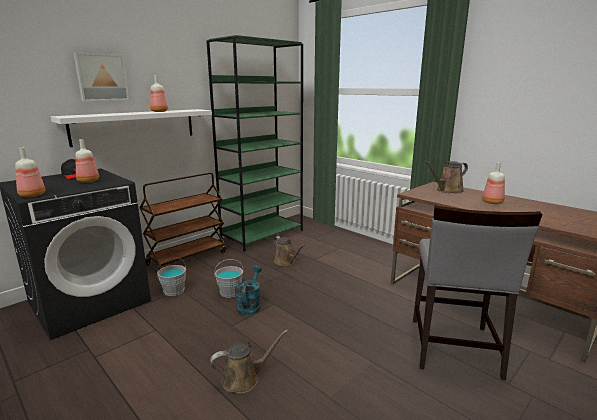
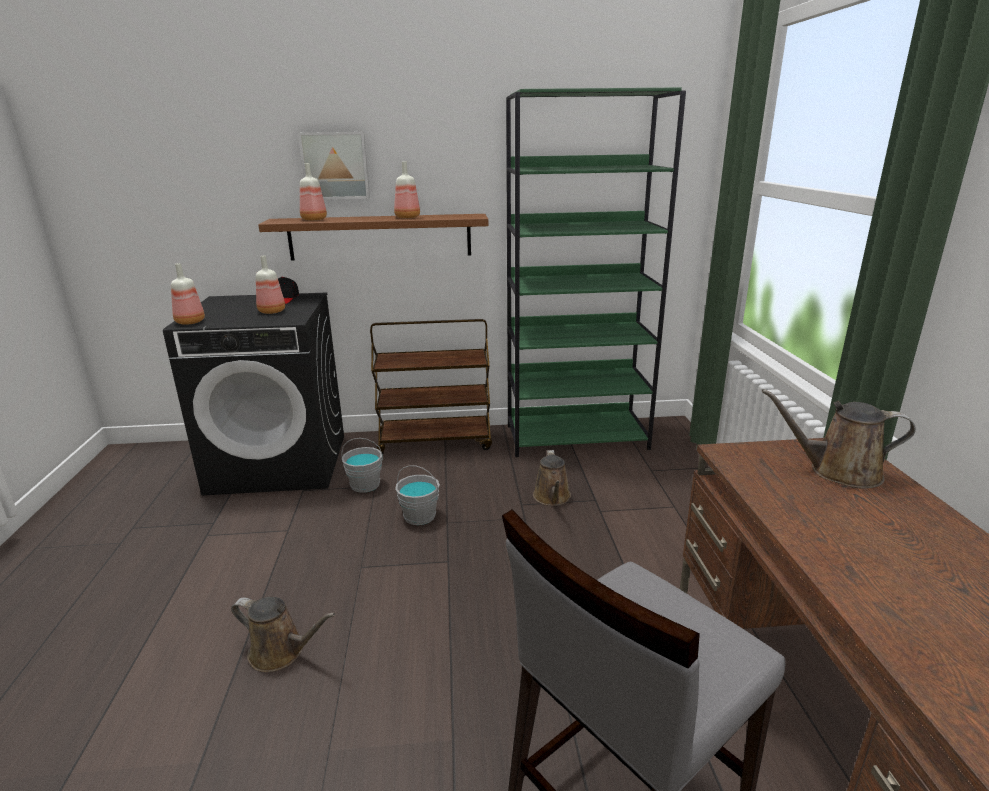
camera: 40 degrees right, 5 degrees up
white shelf [51,109,212,147] -> brown shelf [258,214,488,261]
turquoise watering can [237,266,262,315] -> none
bottle [482,162,505,204] -> bottle moved to [300,163,327,221]

